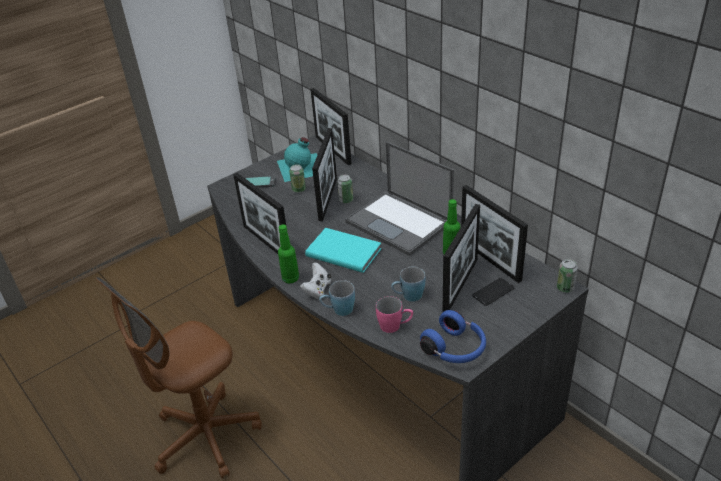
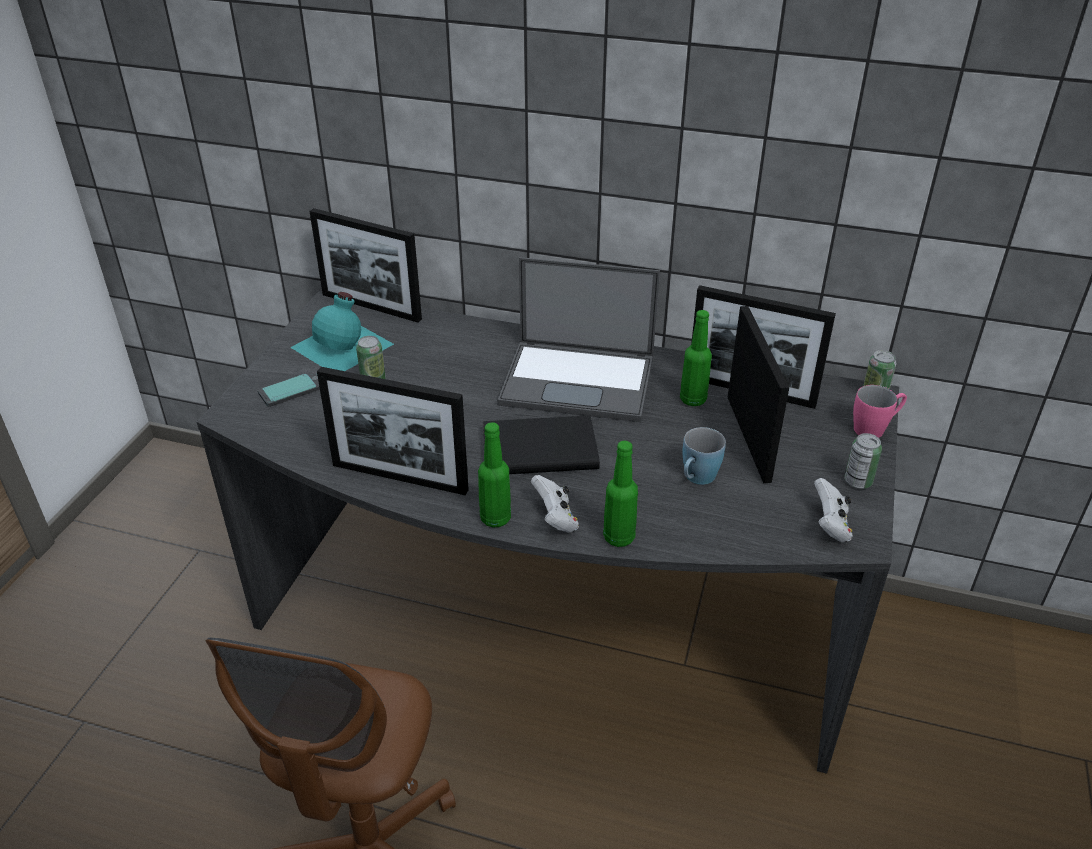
camera: 35 degrees left, 0 degrees up
turquoise book [305,228,382,273] -> black book [483,415,600,474]
picture frame [312,128,337,221] -> none
blue mug [319,280,355,316] -> green bottle [603,441,638,547]
can [337,174,353,204] -> can moved to [844,433,882,489]
pink mug [376,296,413,333] -> pink mug moved to [853,385,907,438]
blue headphones [420,310,486,363] -> white game controller [814,478,853,542]
phone [472,278,515,306] -> none

